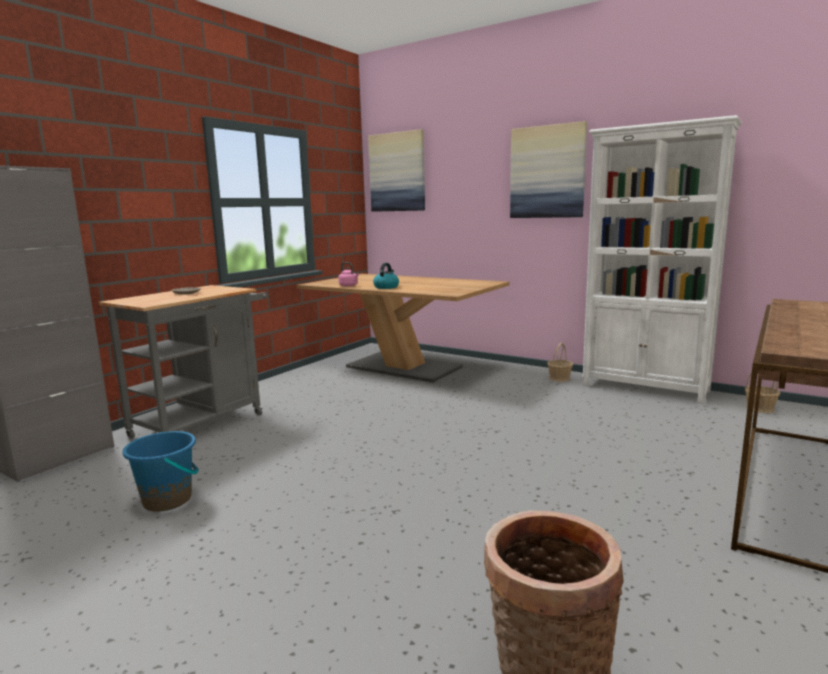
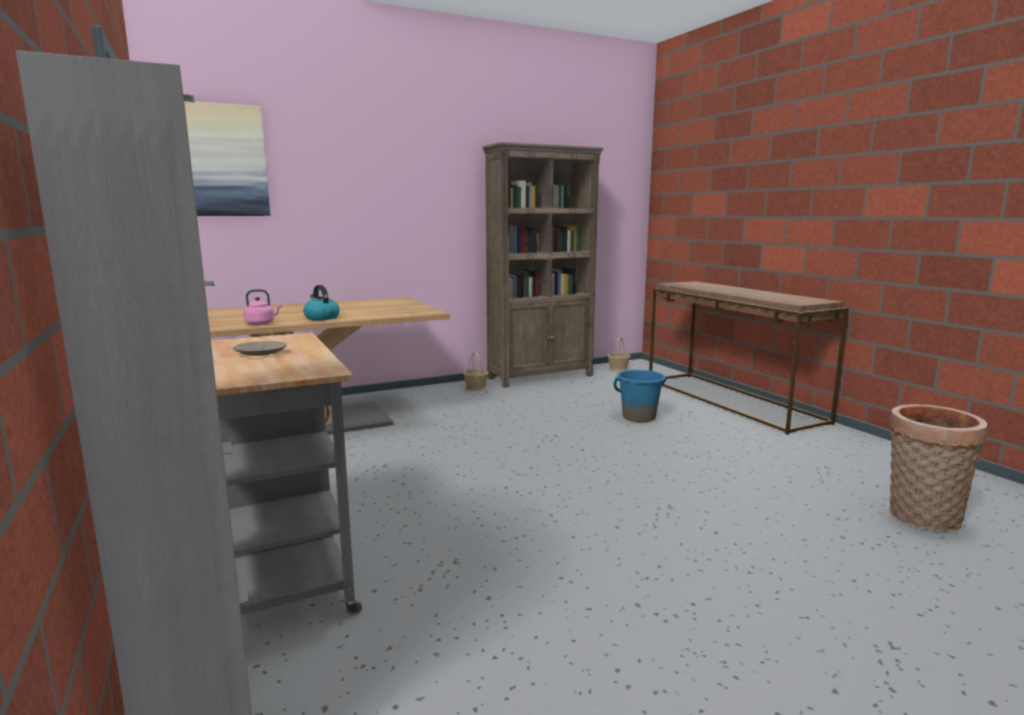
camera: 60 degrees left, 0 degrees up
blue bucket [123,431,199,512] -> blue bucket moved to [614,370,667,422]
picture [510,121,587,218] -> none
white bookcase [582,115,742,404] -> brown bookcase [482,142,604,388]

